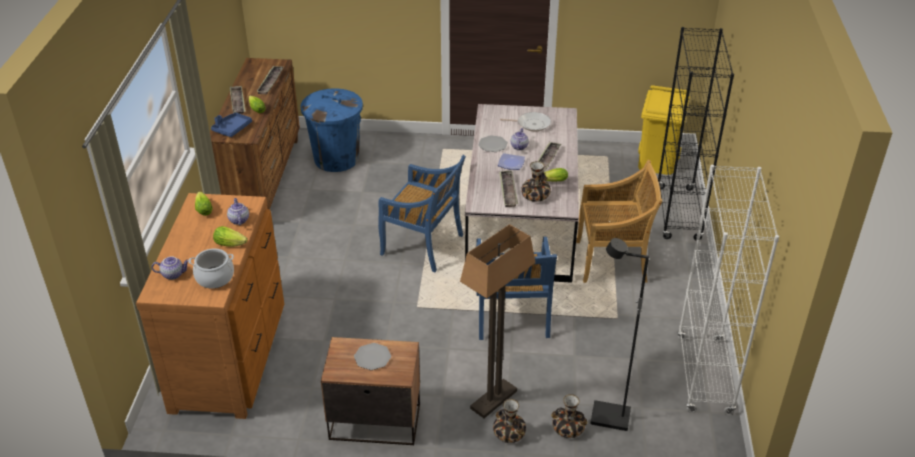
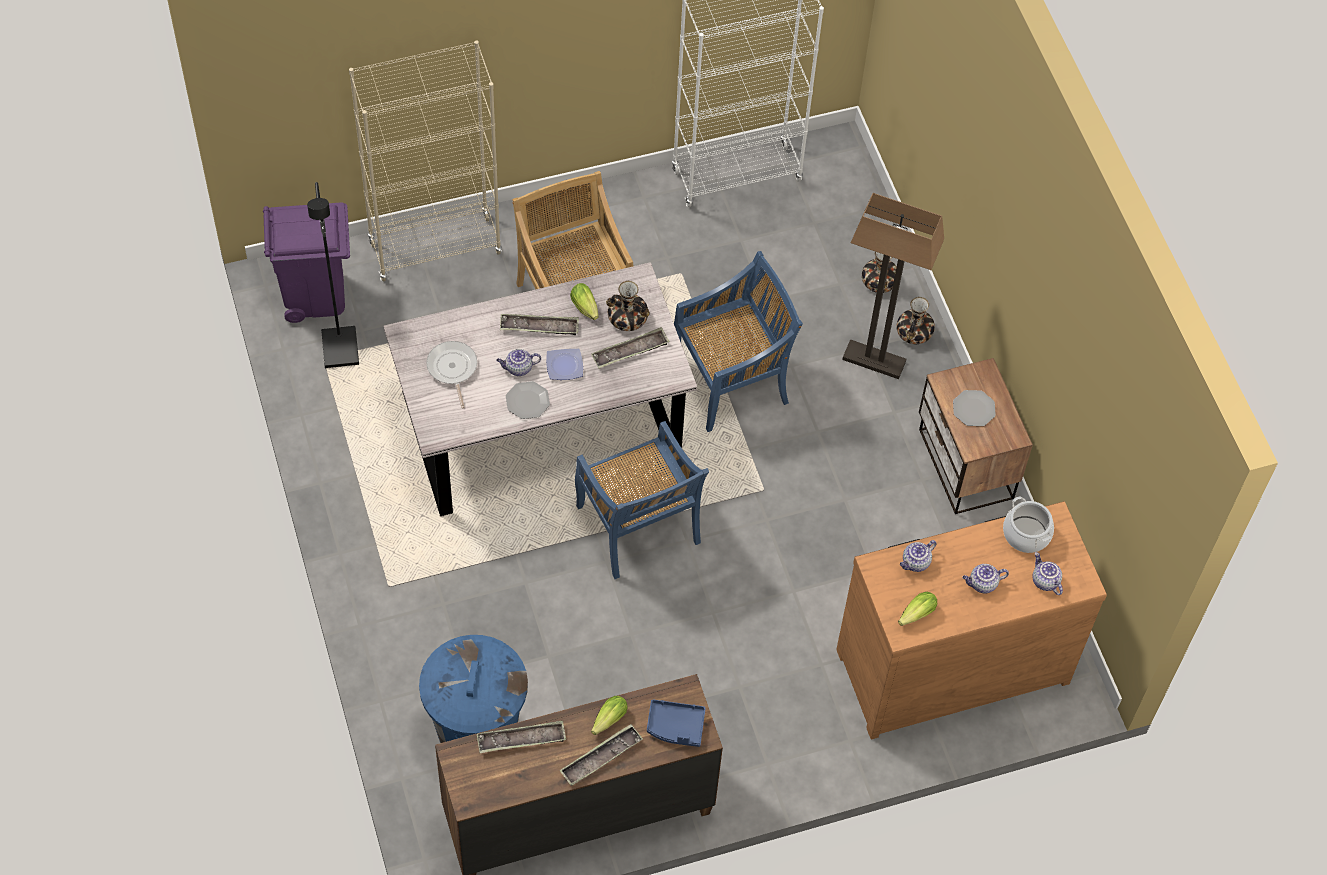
camera: 115 degrees left, 20 degrees up
lettuce [213,226,248,247] -> none
blue chair [378,155,466,272] -> blue chair turned 150 degrees clockwise [575,421,709,579]
black floor lamp [590,238,649,431] -> black floor lamp moved to [307,182,359,368]
yellow trash can [638,85,690,175] -> purple trash can [263,202,350,323]
black bookcase [658,27,734,240] -> beige bookcase [349,40,502,281]
none -> teapot [962,564,1009,594]

